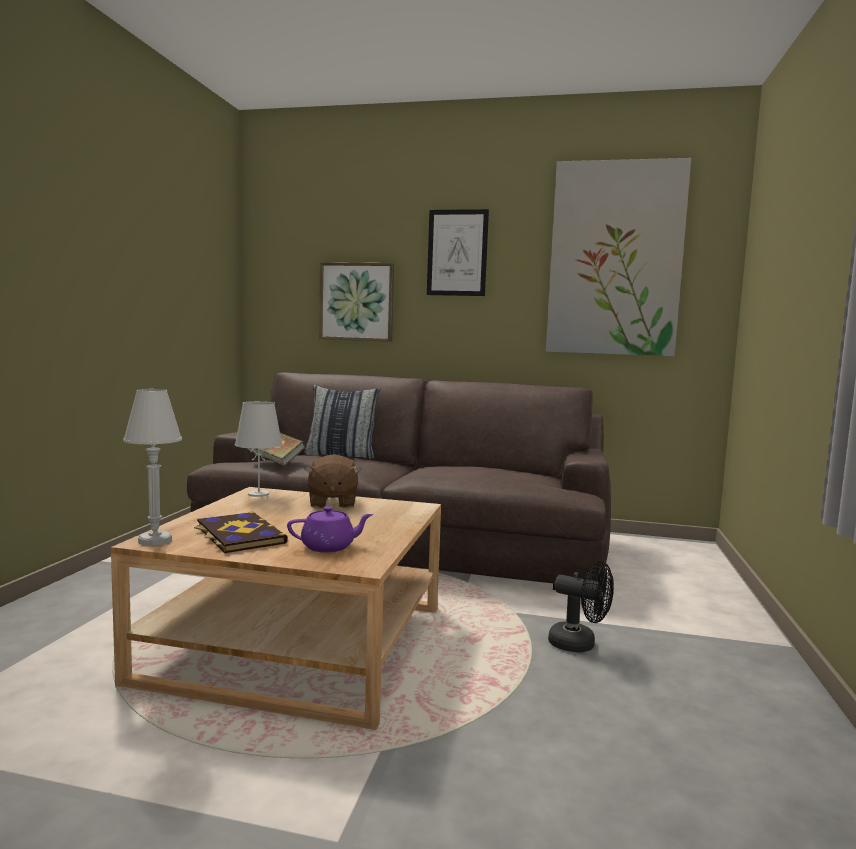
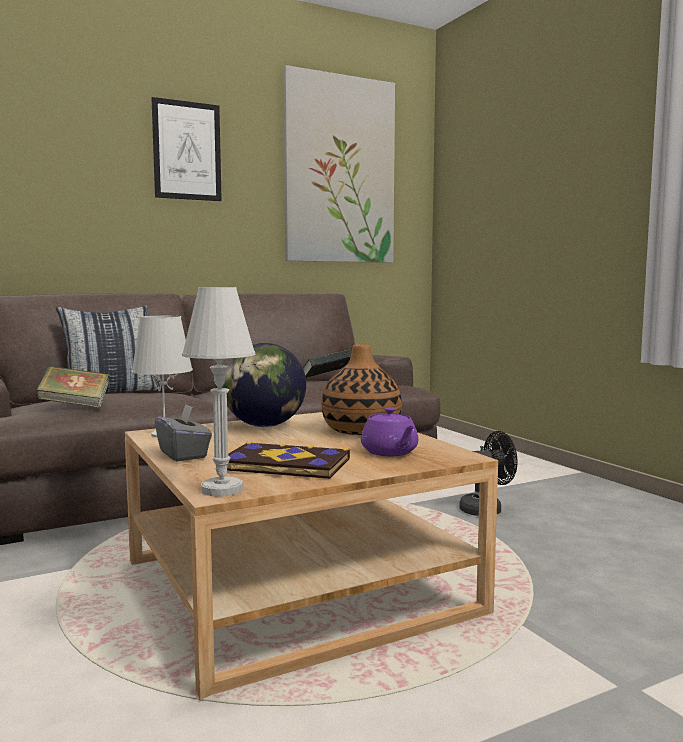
camera: 40 degrees left, 0 degrees up
purple teapot [287,506,373,553] -> purple teapot turned 120 degrees clockwise [361,407,418,456]
brown plush toy [305,454,361,508] -> globe [222,343,306,427]
picture [319,262,394,342] -> none
none -> grey tissue box [155,404,212,461]
none -> book [303,349,352,378]
none -> vase [321,344,402,435]

